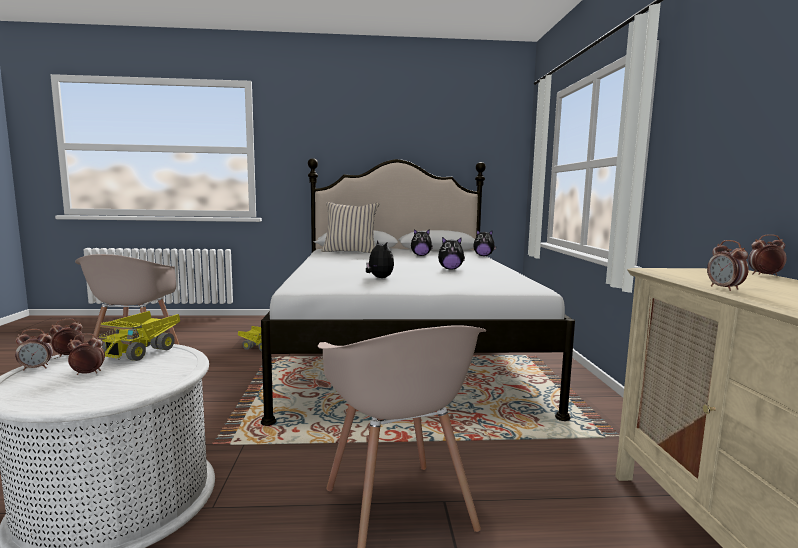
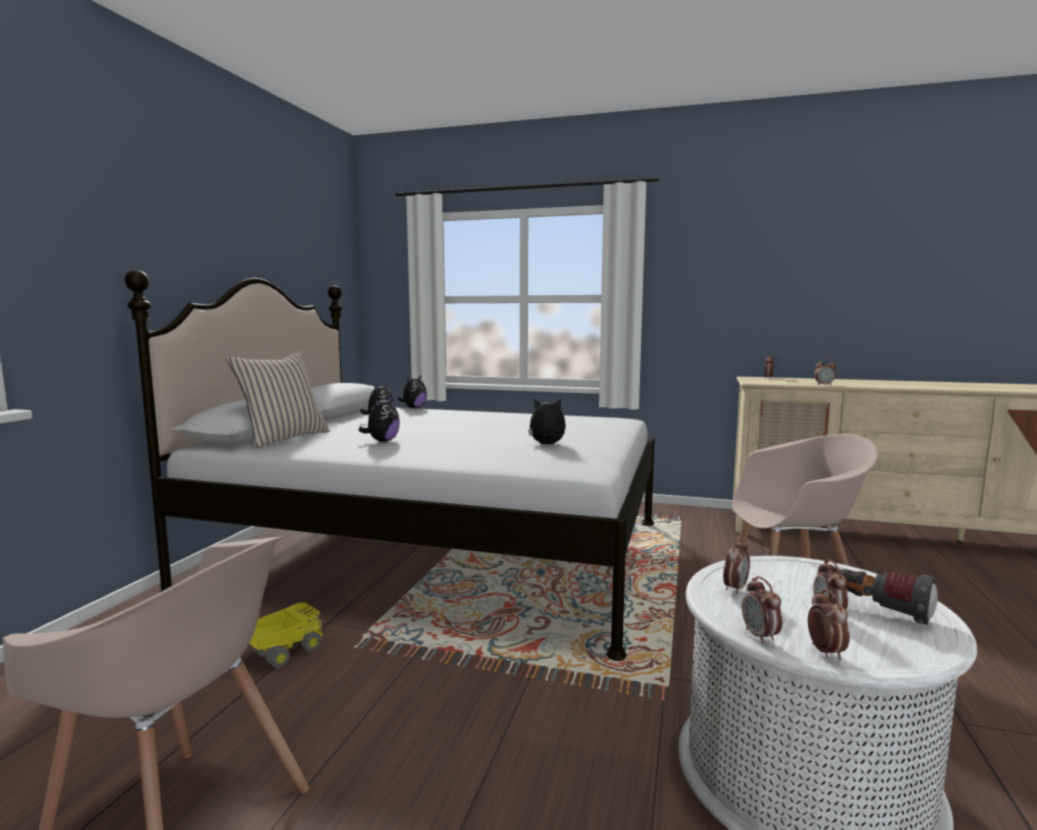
camera: 70 degrees left, 0 degrees up
toy truck [99,311,180,361] -> alarm clock [723,538,750,594]
plush toy [438,237,465,270] -> plush toy moved to [358,396,400,442]
none -> flashlight [817,567,938,625]

